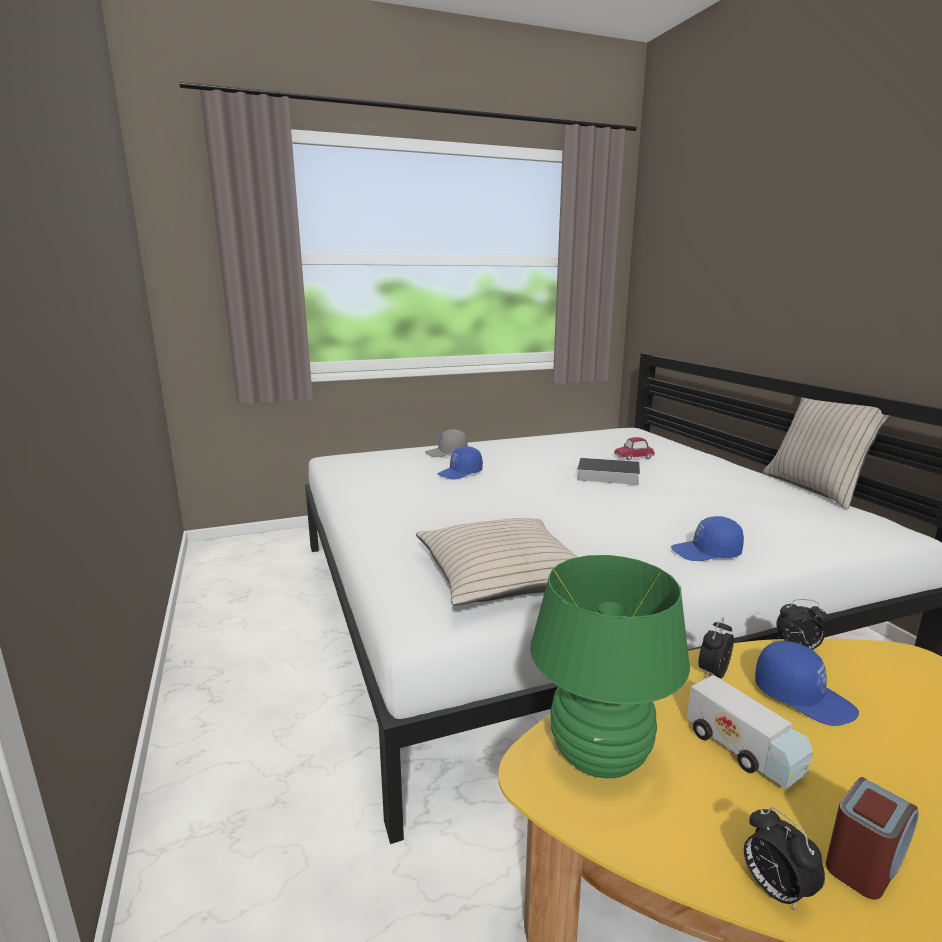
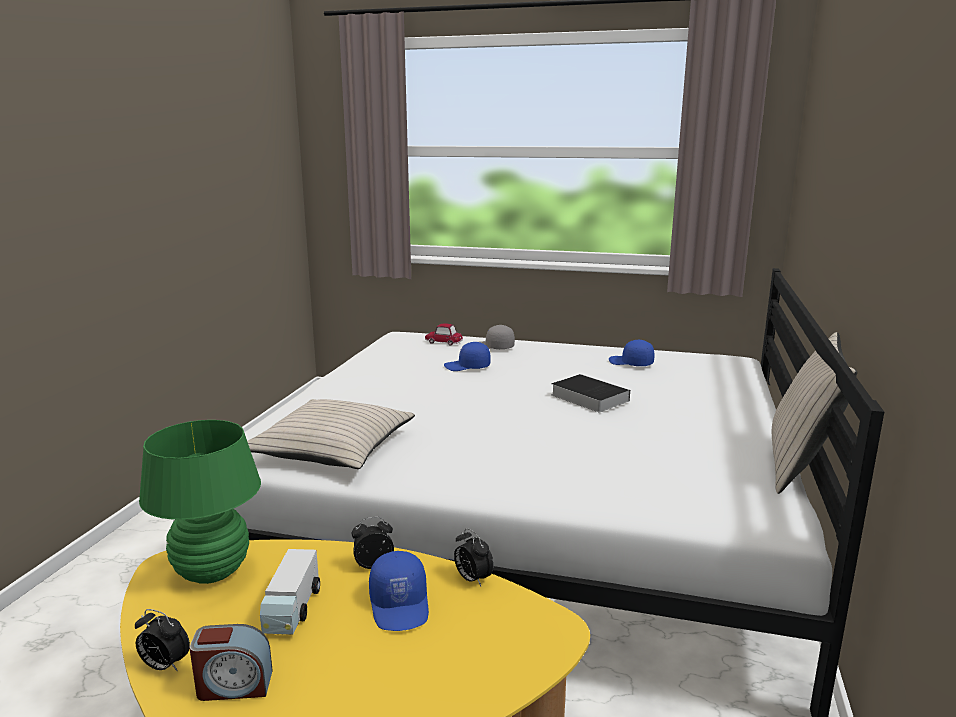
camera: 35 degrees right, 0 degrees up
toy car [614,437,655,460] -> toy car moved to [425,323,463,346]
blue cap [671,516,744,561] -> blue cap moved to [609,340,655,366]
alarm clock [744,808,825,913] -> alarm clock turned 75 degrees counterclockwise [135,609,190,672]

